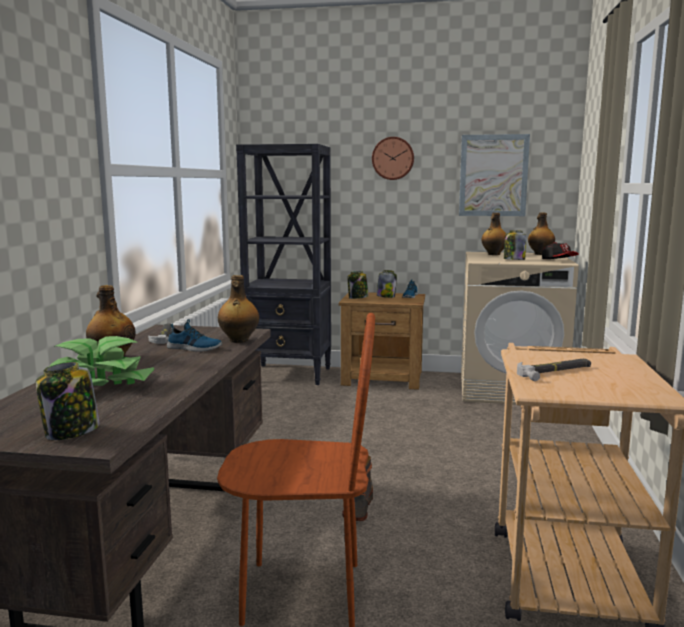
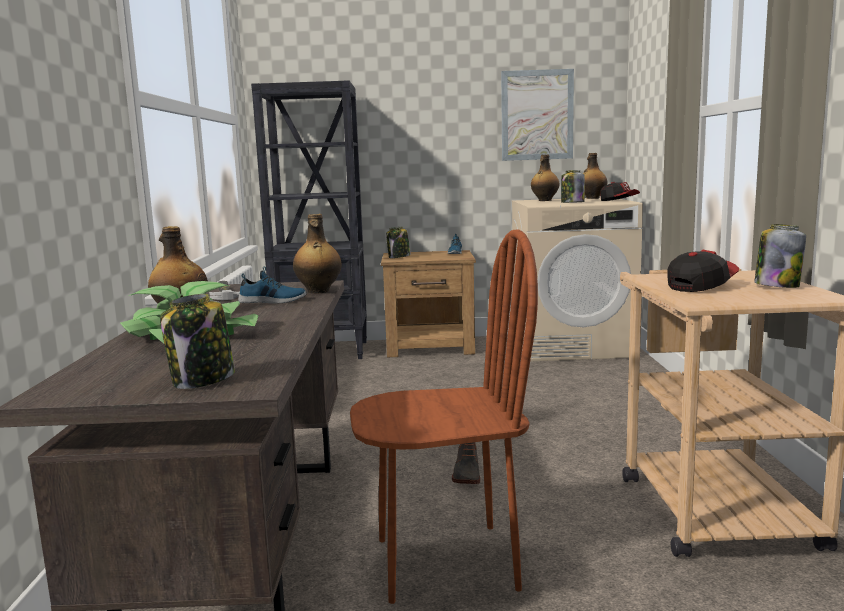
camera: 10 degrees left, 0 degrees up
wall clock [372,137,414,180] -> none
jar [377,270,397,298] -> jar moved to [754,224,806,288]
hammer [517,359,591,381] -> cap [668,250,739,292]

